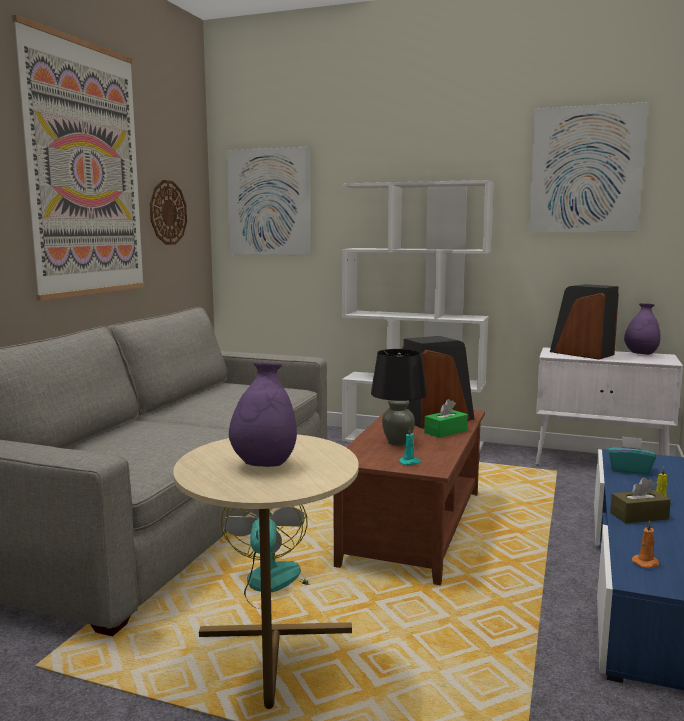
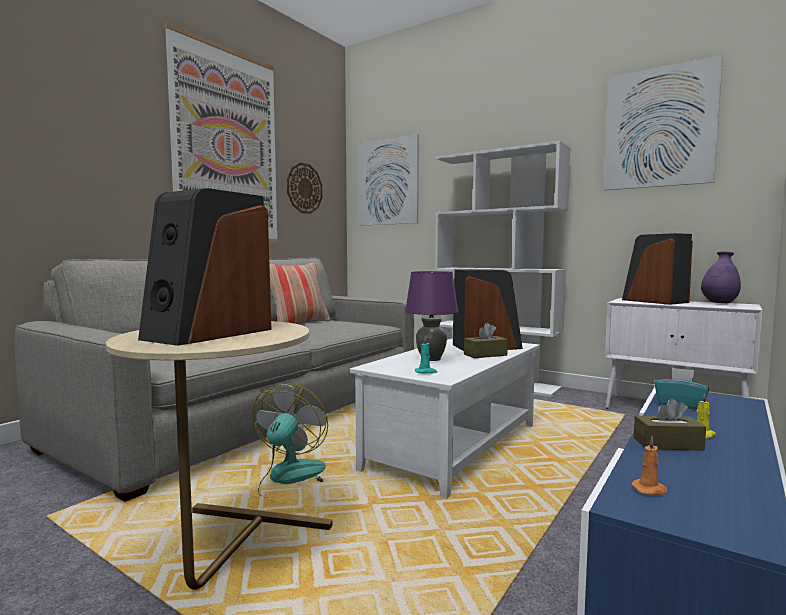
camera: 15 degrees right, 5 degrees down
purple vase [229,363,297,467] -> speaker [138,188,271,346]
brown coffee table [334,408,485,585] -> white coffee table [350,338,540,499]
black table lamp [371,349,427,446] -> purple table lamp [405,271,458,361]
green tissue box [424,399,468,438] -> brown tissue box [464,323,508,358]
none -> pillow [269,263,330,323]

